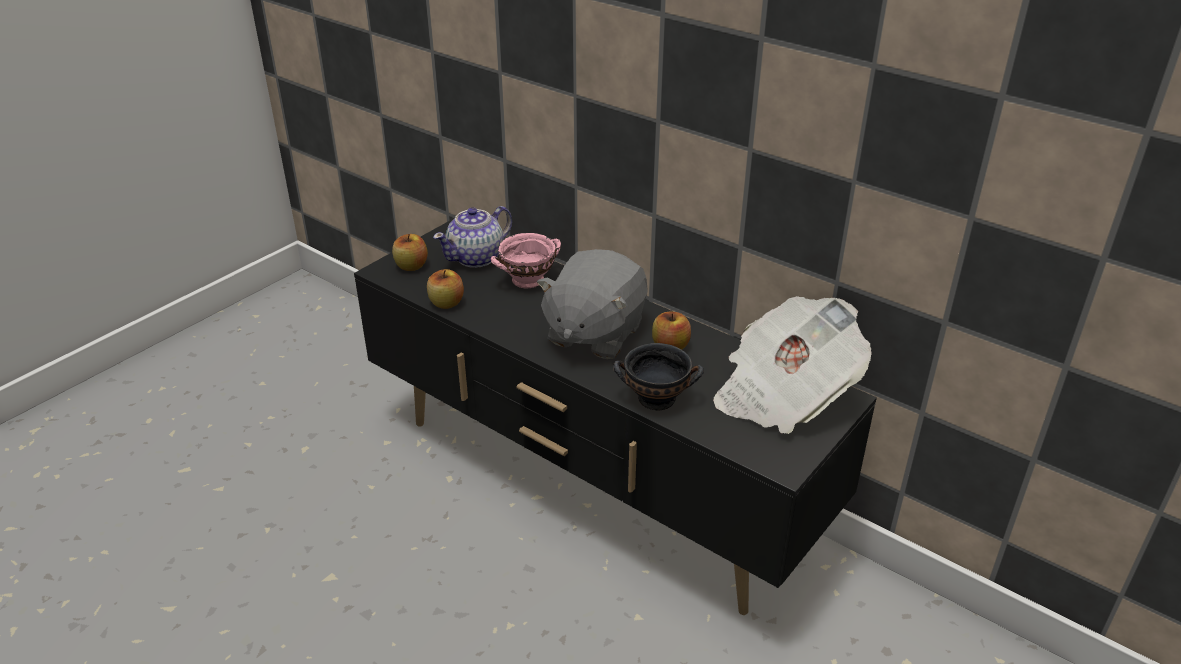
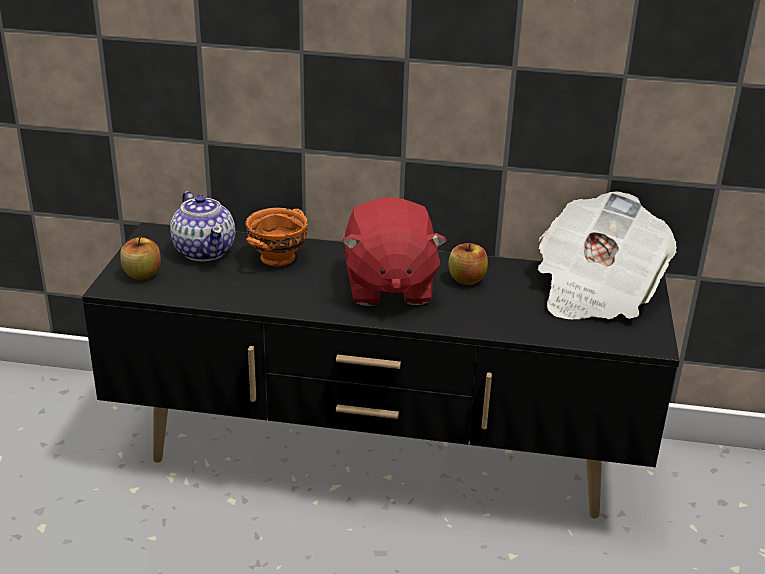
camera: 30 degrees left, 5 degrees down
apple [427,269,464,309] -> none
teapot [433,206,512,268] -> teapot turned 45 degrees counterclockwise [170,191,236,261]
pink bowl [491,233,561,288] -> orange bowl [246,208,308,266]
grey plush toy [537,249,648,359] -> red plush toy [342,197,447,306]
black bowl [613,343,704,410] -> none

